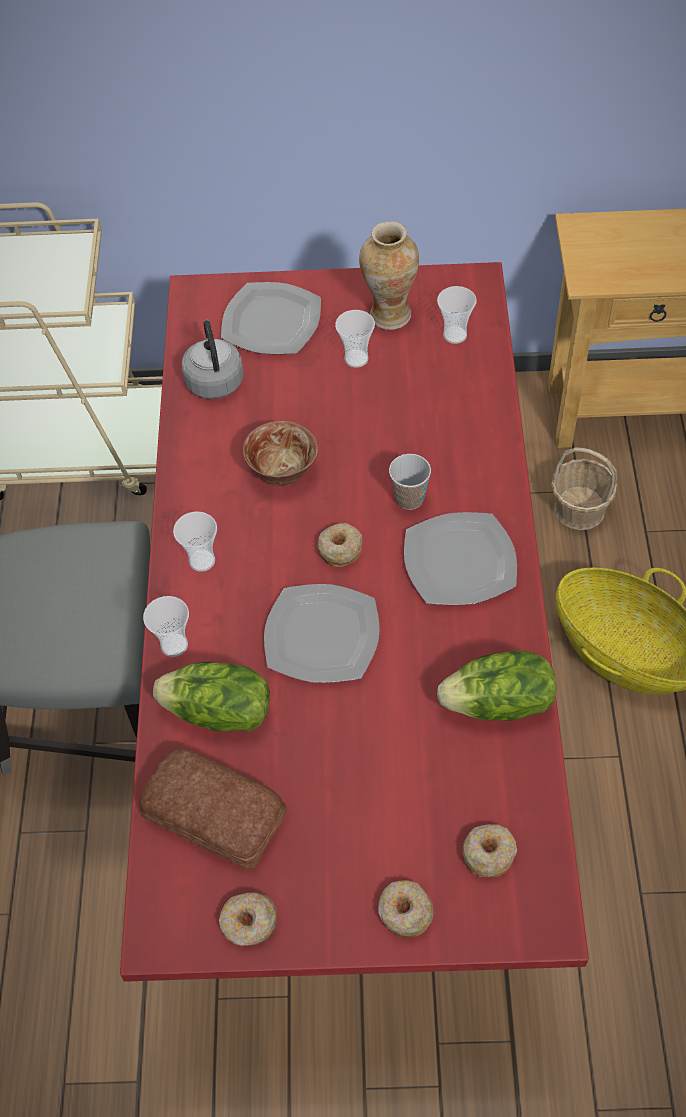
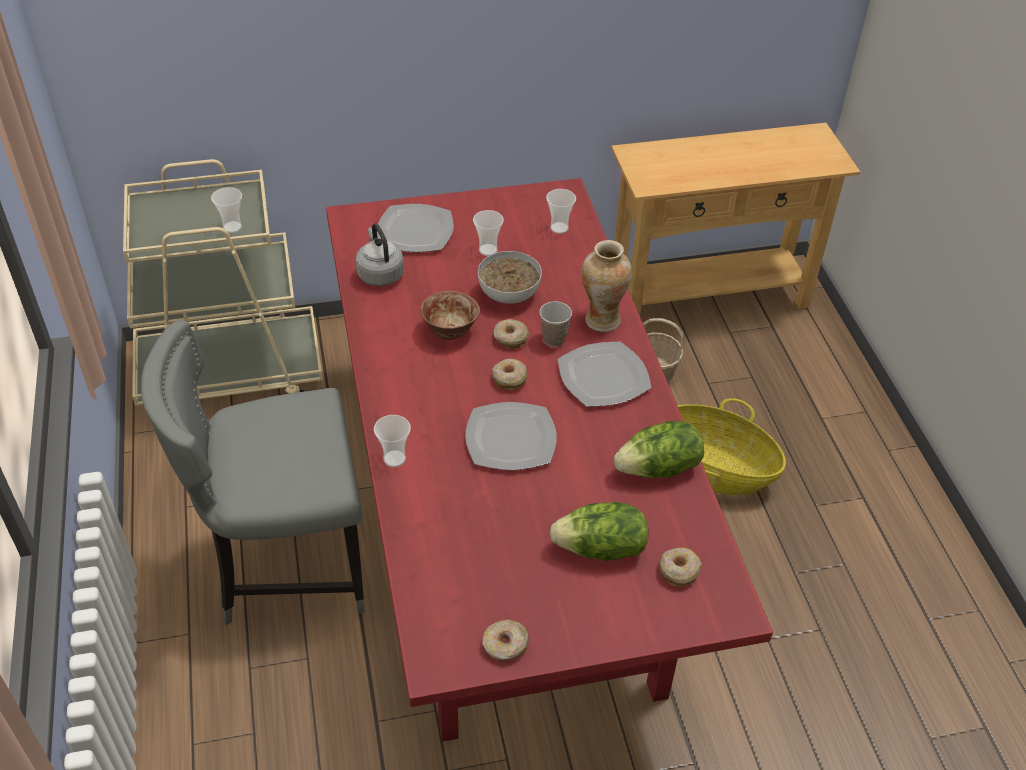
camera: 15 degrees left, 10 degrees down
bread [139,748,287,870] -> none
lettuce [153,662,270,732] -> lettuce moved to [550,502,648,561]
cup [173,511,217,572] -> cup moved to [211,187,242,233]
vase [359,221,419,330] -> vase moved to [582,240,632,332]
donut [378,880,434,938] -> donut moved to [493,319,529,349]
none -> bowl [478,251,542,304]

